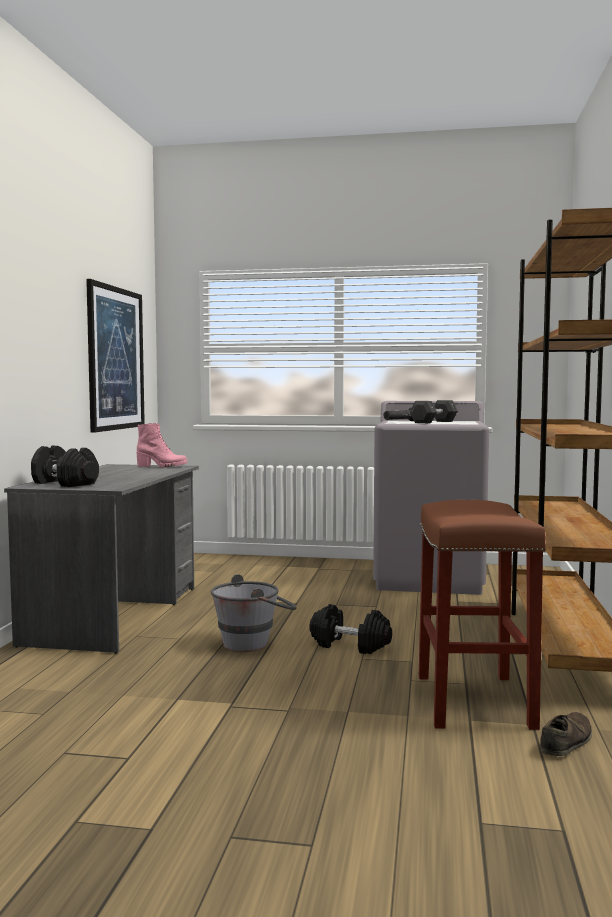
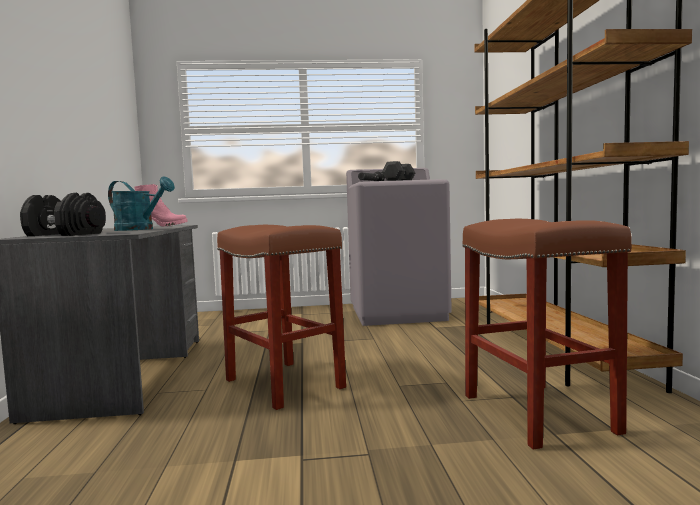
camera: 15 degrees left, 0 degrees up
picture [86,279,145,433] -> none
grey bucket [211,574,297,652] -> brown stool [217,225,346,410]
black dumbbell [309,604,392,654] -> none
brown shoe [540,712,592,756] -> none
none -> turquoise watering can [108,177,175,231]

